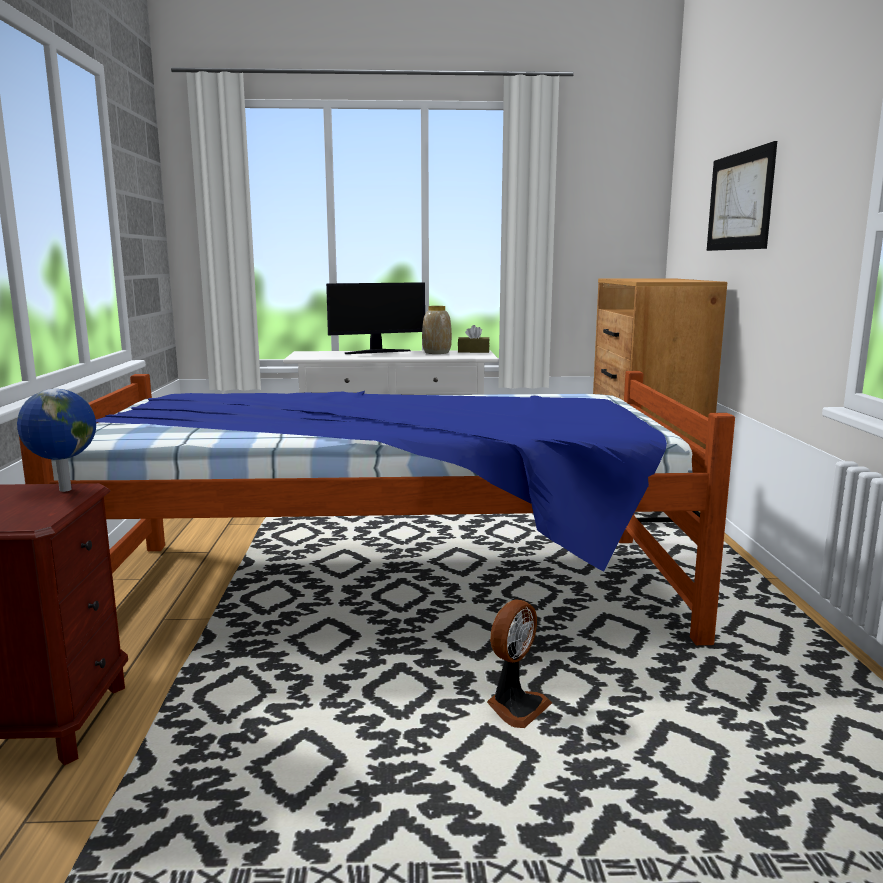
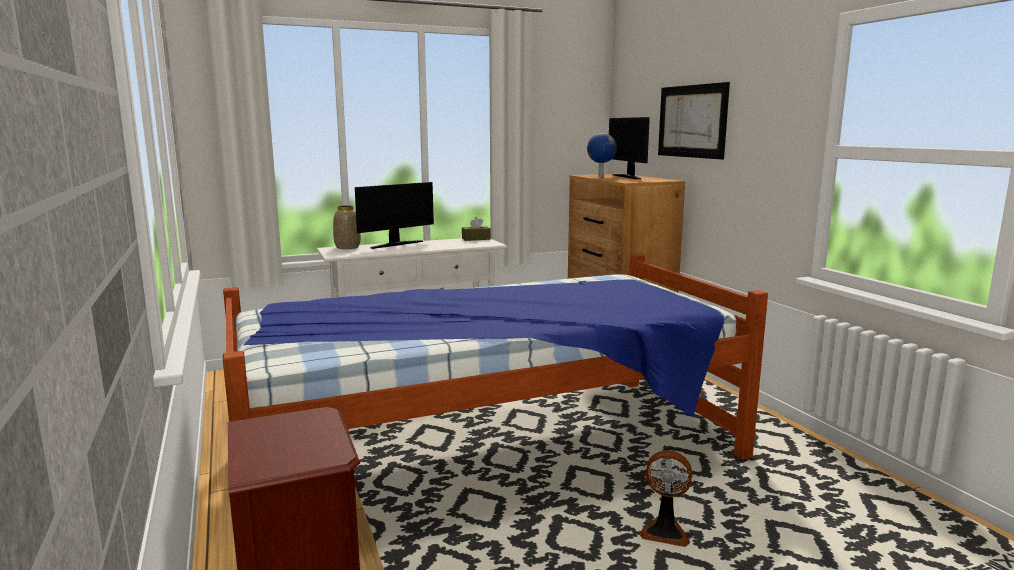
camera: 20 degrees left, 0 degrees up
globe [17,389,96,492] -> globe moved to [587,133,617,177]
vase [422,306,452,354] -> vase moved to [333,205,361,249]
fan [487,600,552,728] -> fan turned 90 degrees clockwise [639,450,692,547]
none -> monitor [609,117,650,180]

